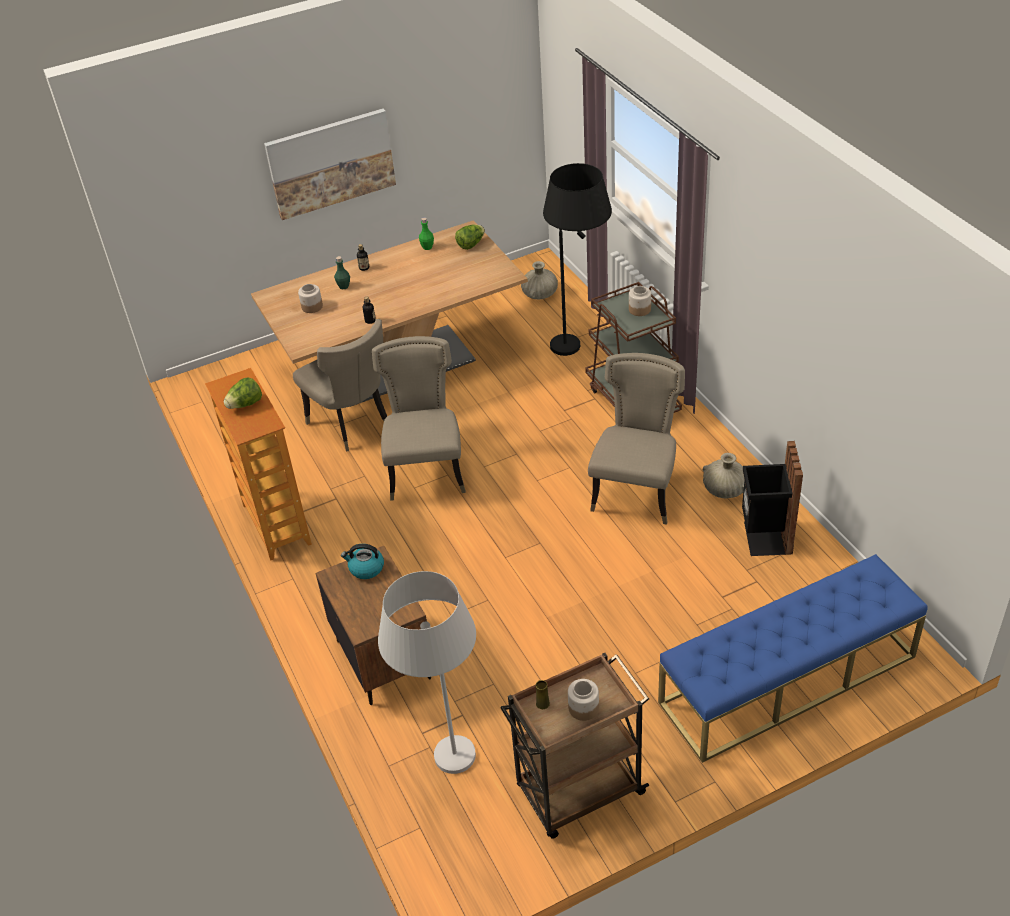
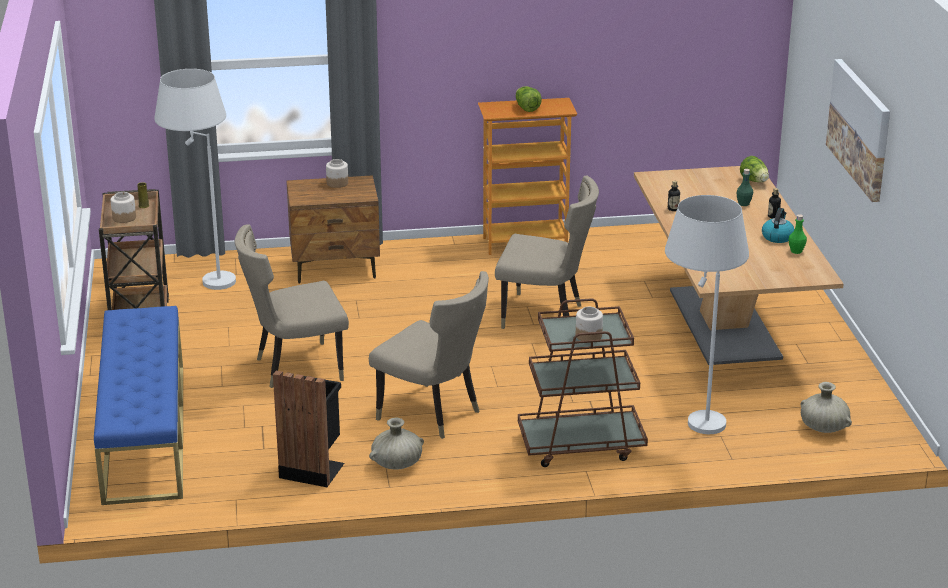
camera: 105 degrees right, 15 degrees down
beige chair [293,319,387,452] -> beige chair moved to [235,224,349,388]
jar [298,284,323,313] -> jar moved to [326,159,348,188]
kettle [341,544,384,579] -> kettle moved to [762,208,795,243]
lettuce [455,225,485,250] -> lettuce moved to [740,156,769,182]
black floor lamp [543,163,612,356] -> white floor lamp [665,195,749,434]

